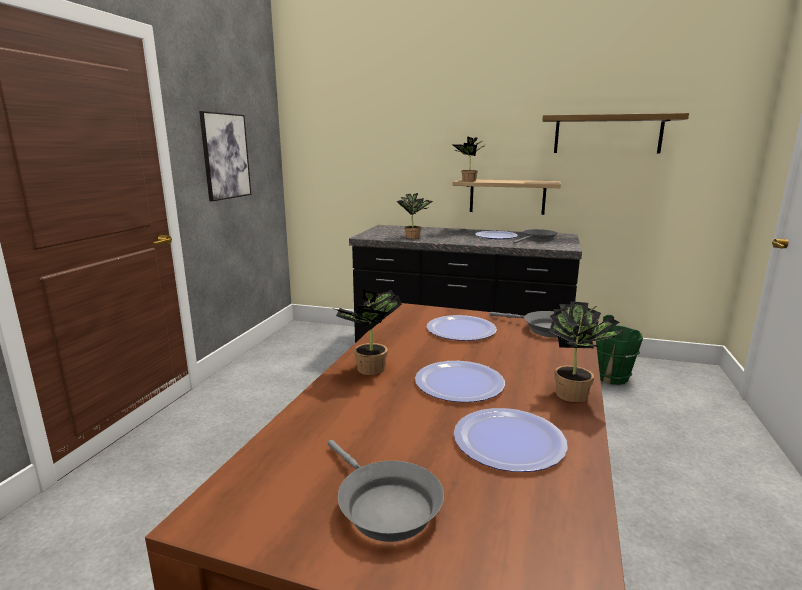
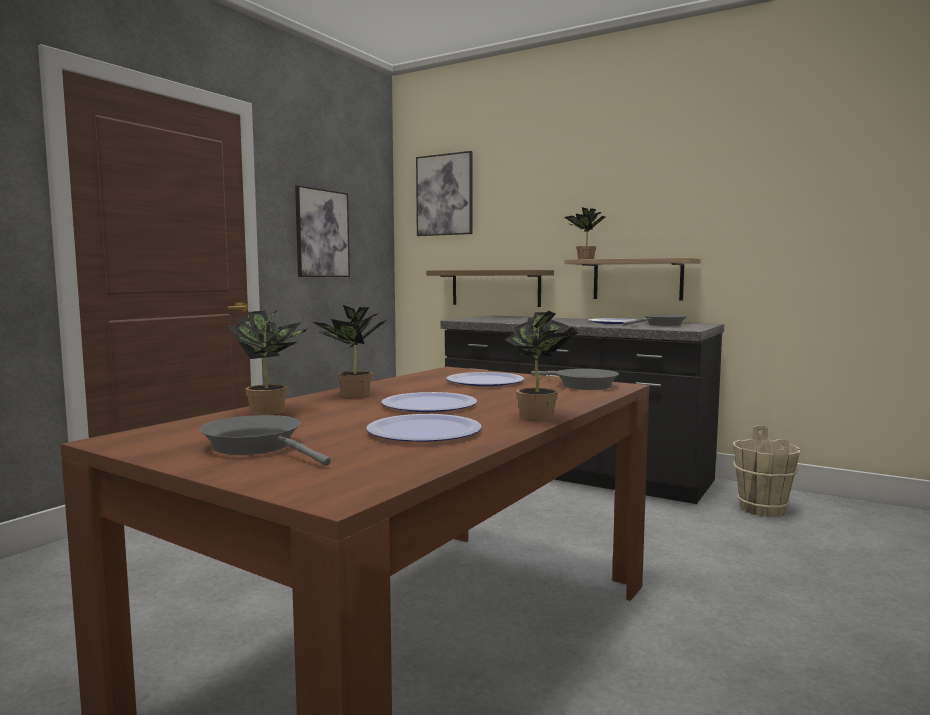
camera: 15 degrees right, 10 degrees down
grey frying pan [328,440,444,542] -> grey frying pan turned 150 degrees clockwise [200,415,331,466]
potted plant [396,193,433,239] -> potted plant moved to [227,309,310,415]
shelf [542,113,689,153] -> shelf moved to [426,270,554,307]
green bucket [596,315,643,385] -> beige bucket [733,425,801,517]
none -> picture [416,151,473,236]

